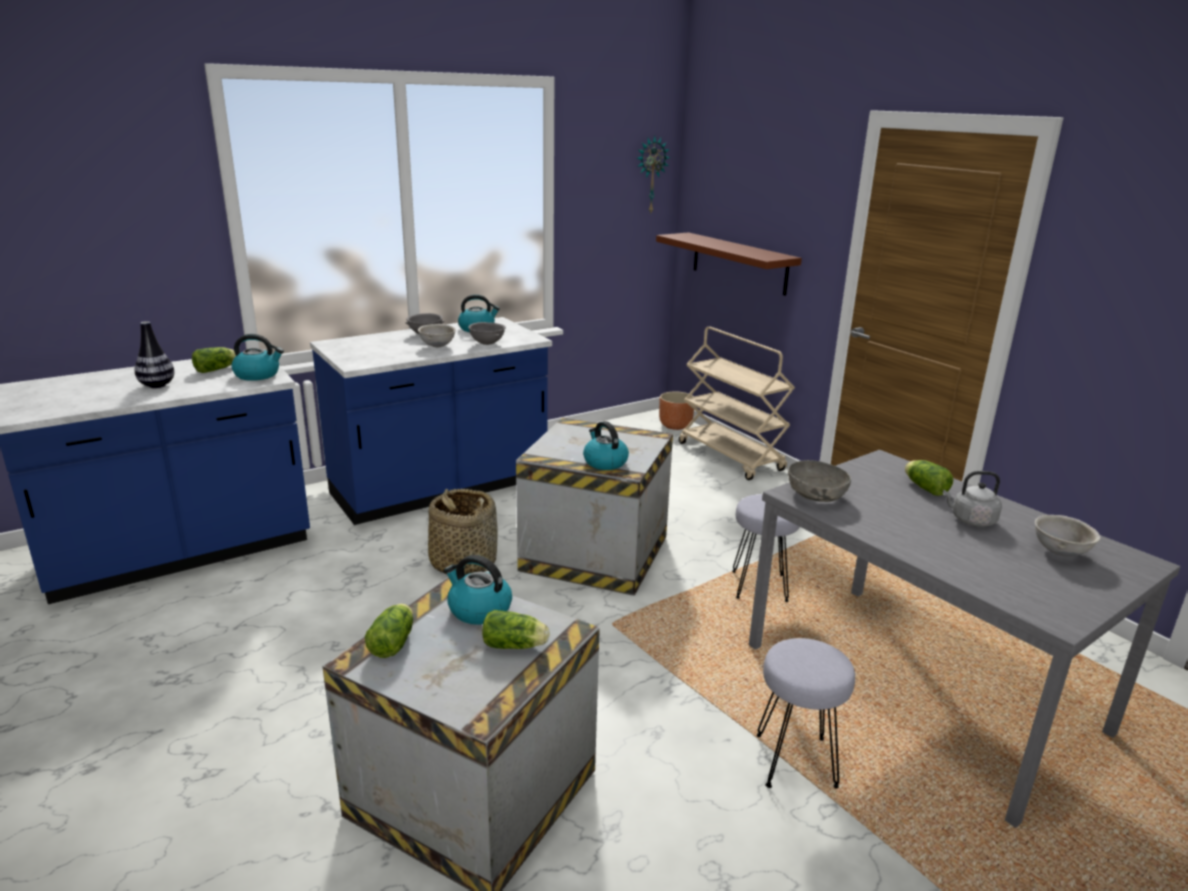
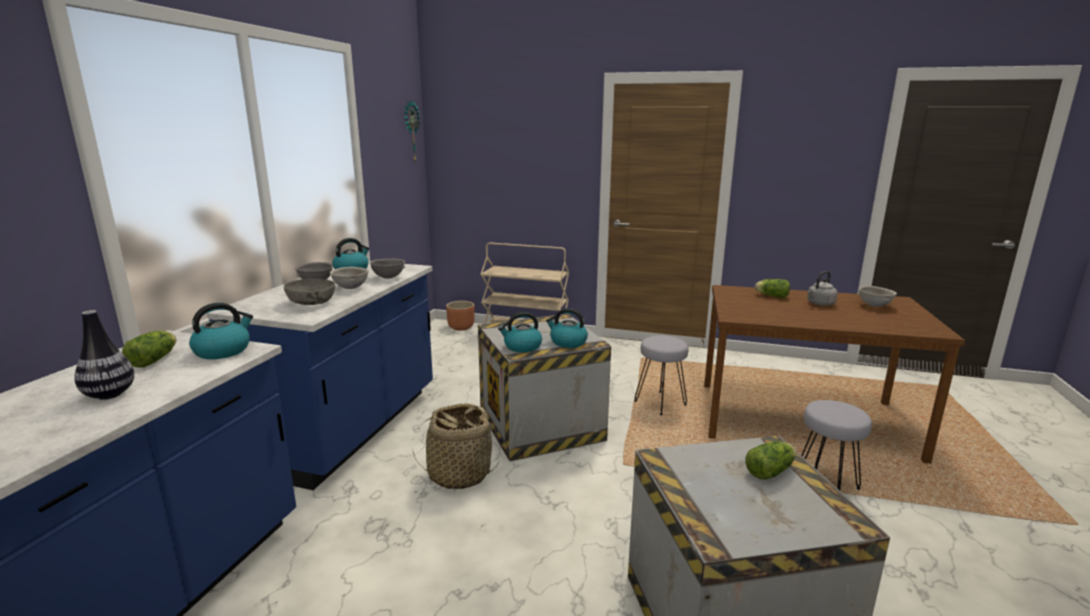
camera: 40 degrees left, 5 degrees down
lettuce [365,604,413,658] -> none
kettle [444,555,512,625] -> kettle moved to [498,312,542,352]
brown shelf [656,232,802,296] -> none
grey dining table [749,450,1180,828] -> brown dining table [704,285,965,464]
grey bowl [788,460,851,502] -> grey bowl moved to [284,279,335,305]

